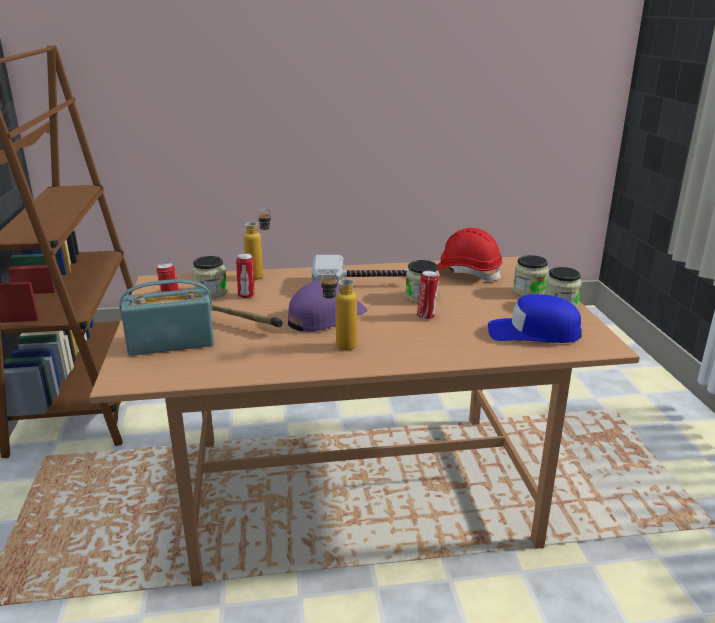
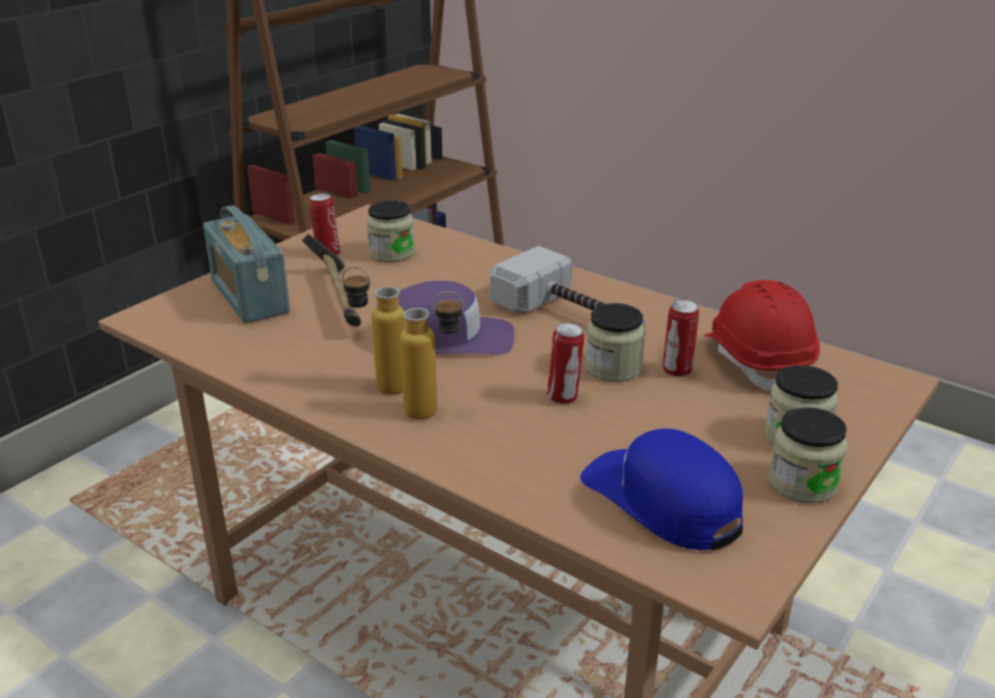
camera: 45 degrees right, 5 degrees up
radio [119,279,214,356] -> radio turned 150 degrees counterclockwise [203,205,290,323]
can [236,253,255,299] -> can moved to [663,299,699,377]
bottle [243,208,271,280] -> bottle moved to [400,291,464,419]

